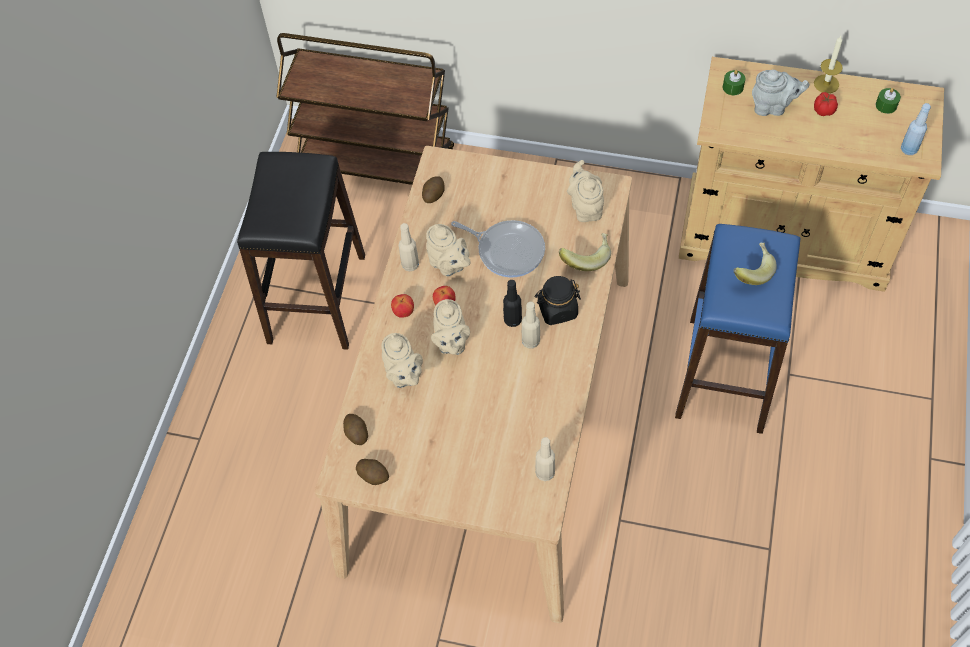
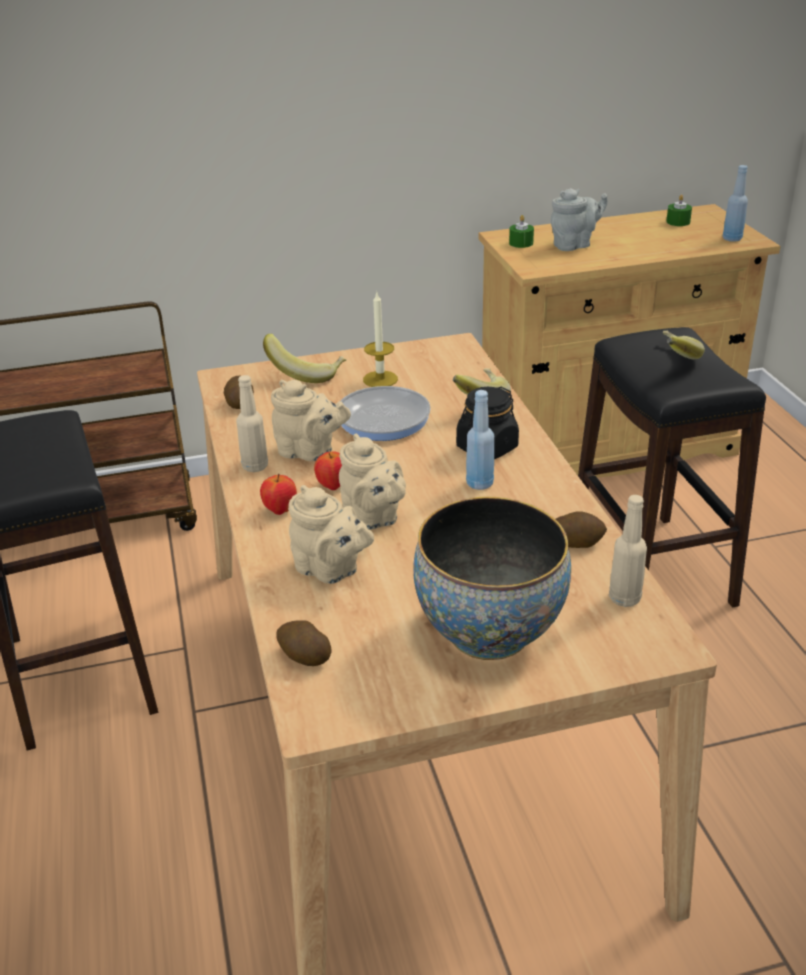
camera: 30 degrees left, 25 degrees down
potato [356,459,389,485] -> potato moved to [556,511,607,548]
black bottle [503,280,522,327] -> none
beige bottle [522,302,540,348] -> blue bottle [466,390,494,490]
beige teapot [567,160,604,222] -> none
blue stool [675,224,800,434] -> black stool [578,327,766,608]
candle [814,36,843,93] -> candle moved to [363,293,398,387]
tomato [814,92,838,116] -> none
none -> banana [263,334,346,383]
none -> bowl [413,497,571,660]

